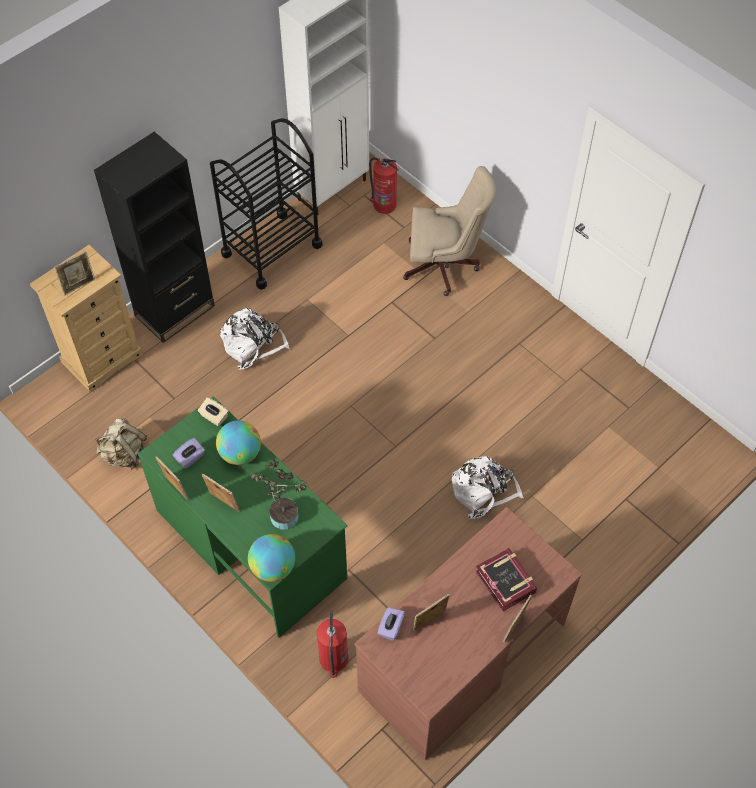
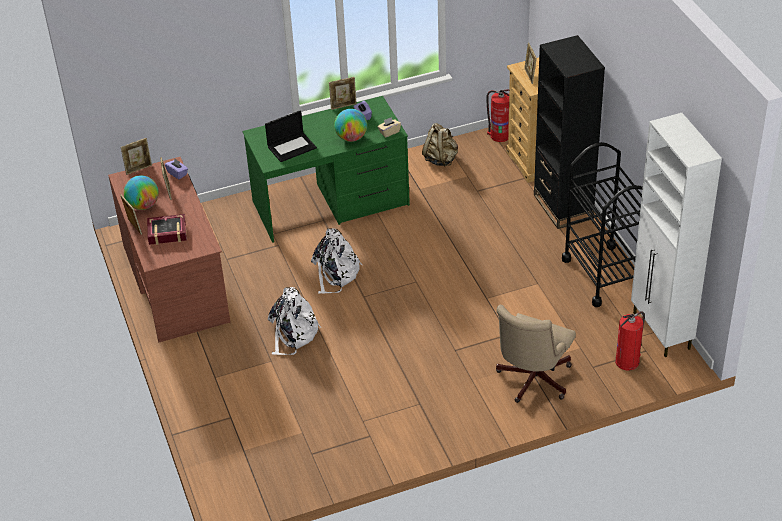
camera: 115 degrees right, 15 degrees down
picture frame [202,473,240,512] -> picture frame moved to [121,138,152,175]
white backpack [220,308,290,370] -> white backpack moved to [311,228,363,294]
globe [248,534,295,582] -> globe moved to [124,175,159,210]
potted plant [251,459,306,530] -> laptop [265,110,317,162]
fire extinguisher [317,612,348,678] -> fire extinguisher moved to [486,89,509,142]

